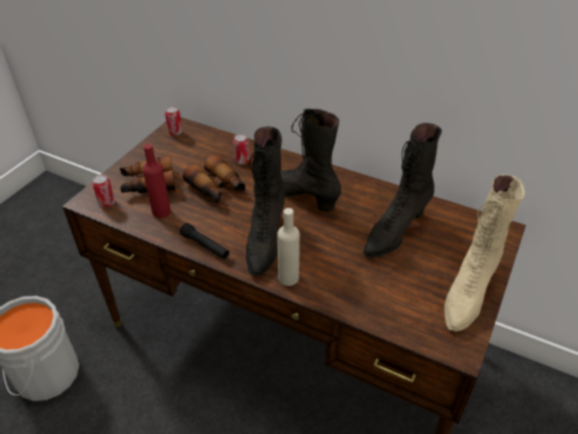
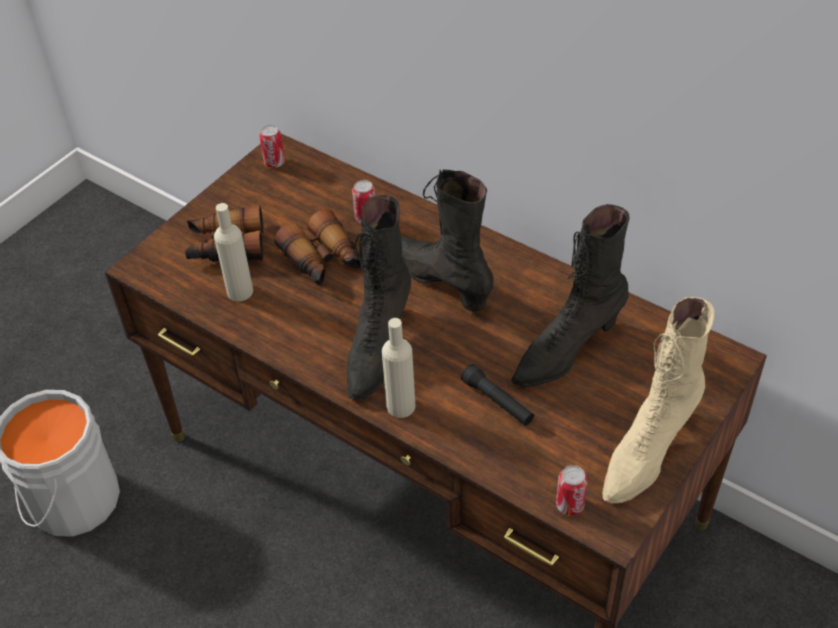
camera: 10 degrees right, 5 degrees up
can [92,175,115,207] -> can moved to [556,465,588,516]
red bottle [143,144,171,218] -> beige bottle [214,203,253,301]
black flashlight [180,223,229,259] -> black flashlight moved to [461,364,534,426]

